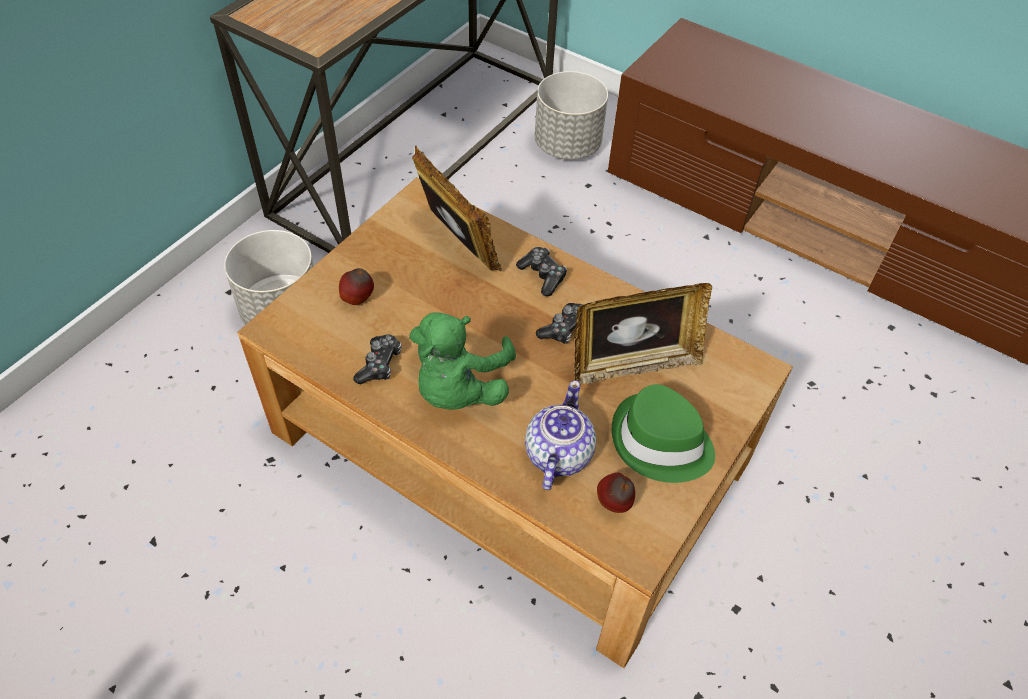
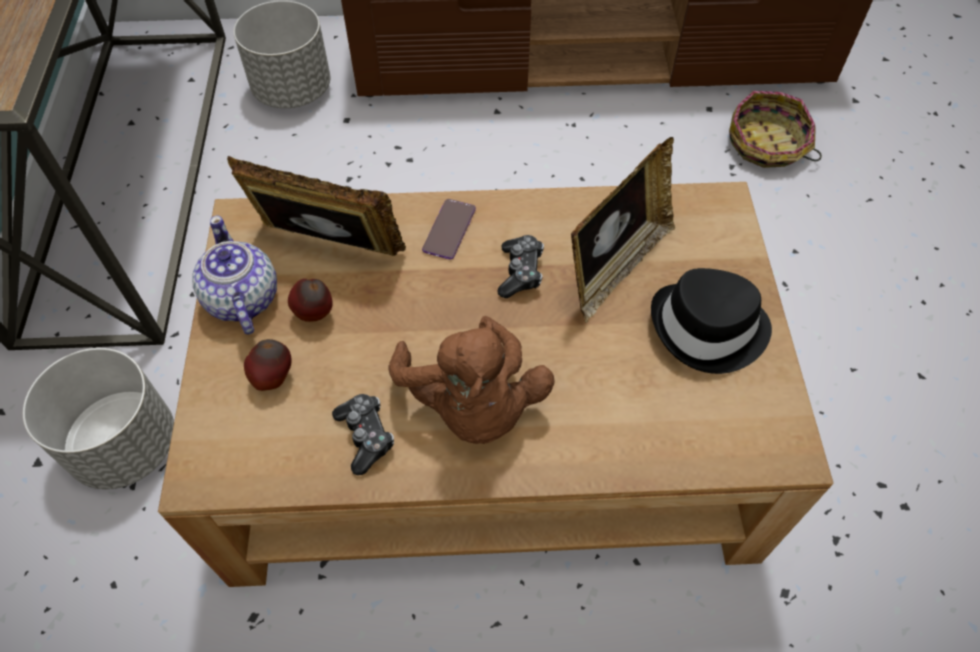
camera: 35 degrees left, 5 degrees up
green plush toy [409,312,516,410] -> brown plush toy [389,316,555,444]
game controller [516,247,567,296] -> phone [422,199,476,260]
teapot [525,380,596,490] -> teapot moved to [192,215,277,335]
apple [597,473,635,513] -> apple moved to [288,278,333,322]
green hat [612,384,715,483] -> black hat [651,268,772,374]
none -> basket [729,91,822,168]

